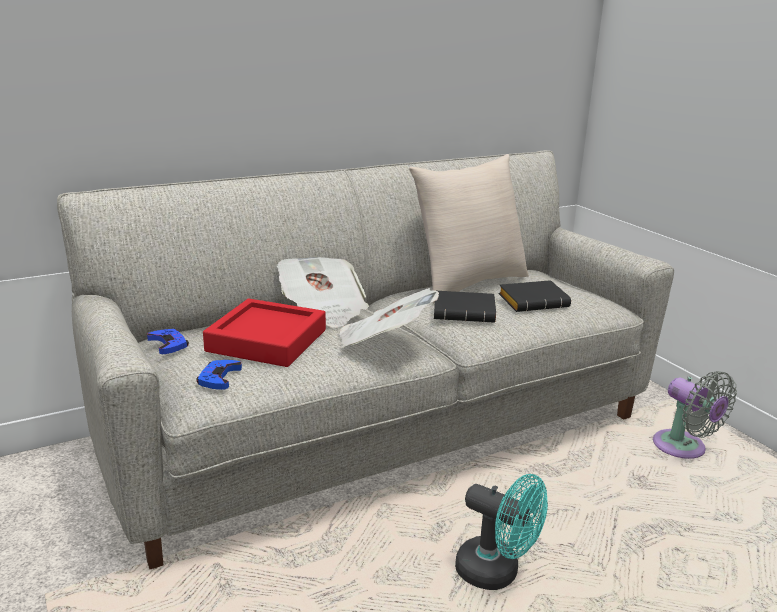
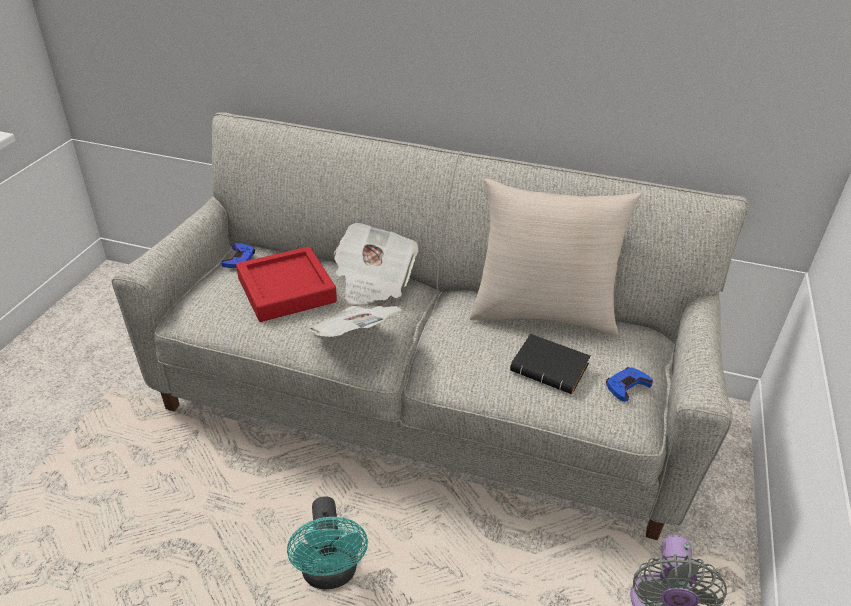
camera: 45 degrees right, 15 degrees up
blue game controller [196,360,242,390] -> blue game controller moved to [606,367,653,402]
black book [434,291,496,323] -> none

